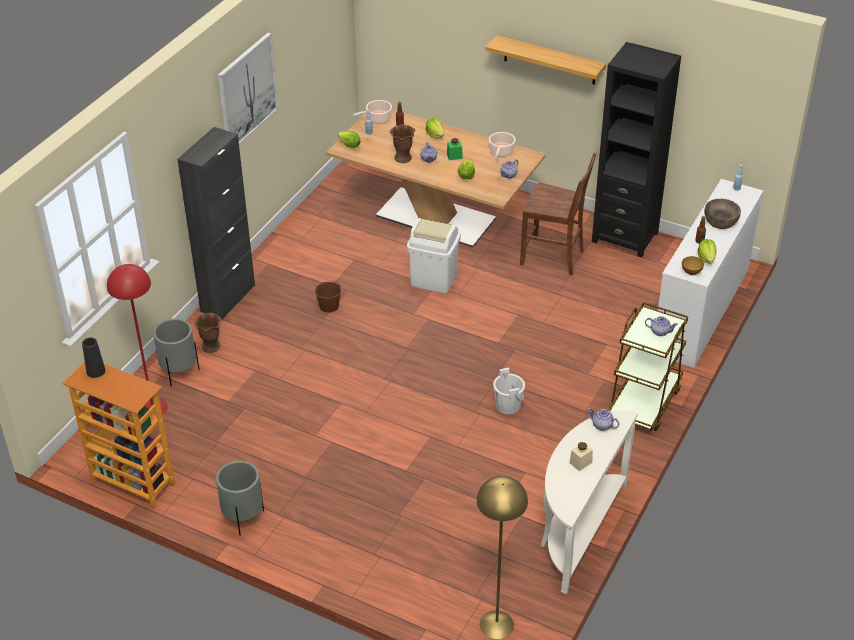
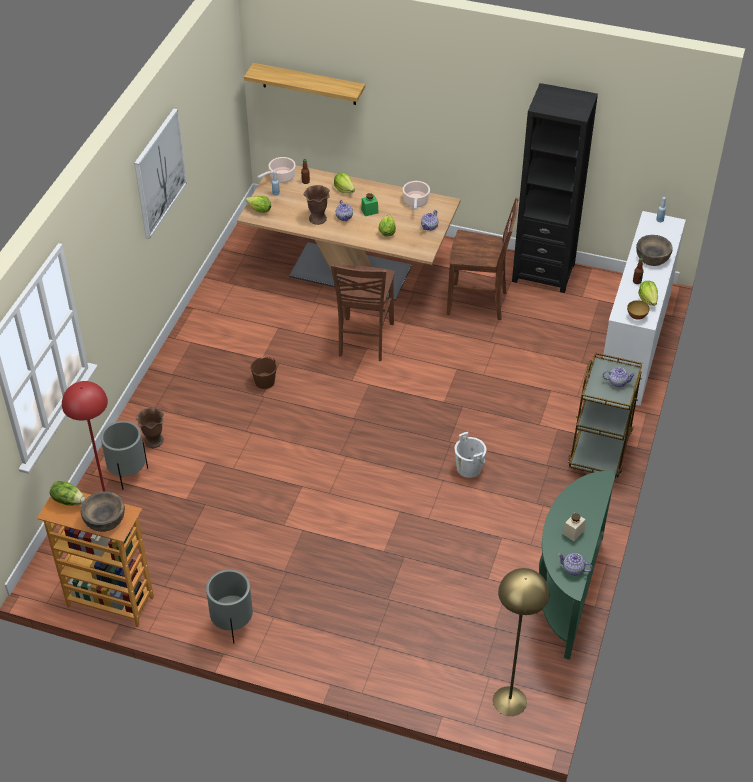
camera: 10 degrees left, 5 degrees up
black vase [82,337,105,378] -> lettuce [50,481,85,506]
black cabinet [177,127,255,320] -> none
white trash can [407,218,461,293] -> brown chair [331,264,395,361]
shelf [485,35,606,85] -> shelf moved to [244,63,365,105]
white console table [541,410,638,594] -> green console table [539,471,616,660]
teapot [588,408,619,431] -> teapot moved to [558,553,592,575]
none -> brown bowl [80,491,125,532]

